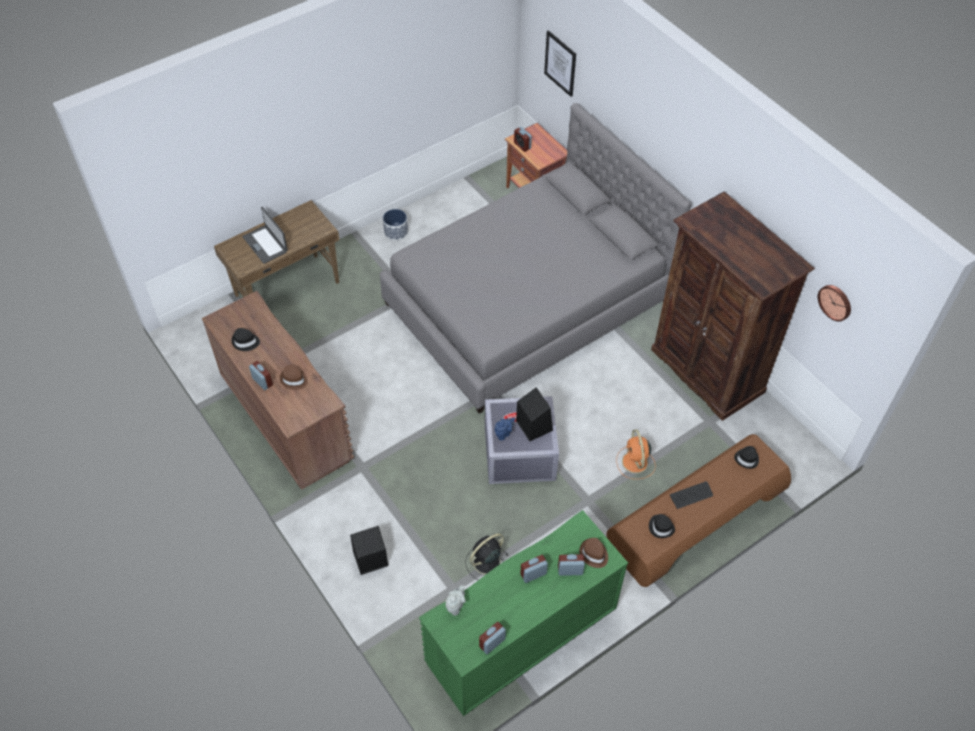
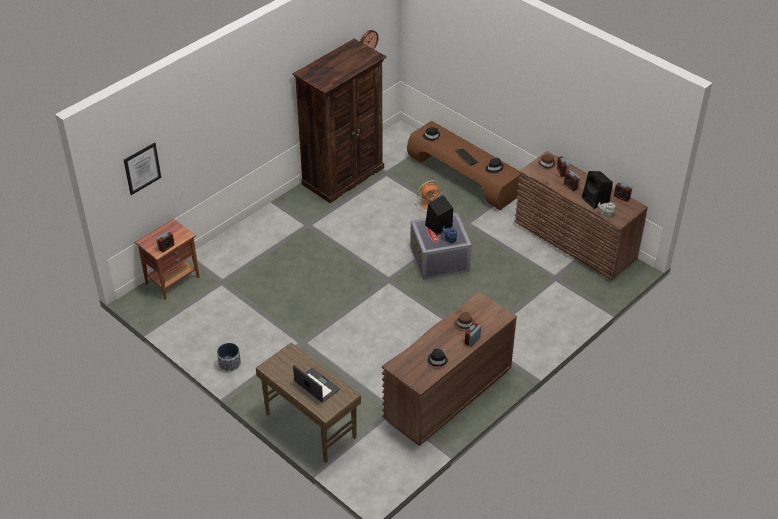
camera: 100 degrees left, 10 degrees down
laptop [242,207,288,264] -> laptop turned 90 degrees counterclockwise [293,365,340,402]
black speaker [350,526,388,575] -> black speaker moved to [582,171,613,209]
grey bed [380,103,691,414] -> none
green dresser [419,510,628,716] -> brown dresser [514,151,648,281]
black fan [465,533,508,580] -> none

